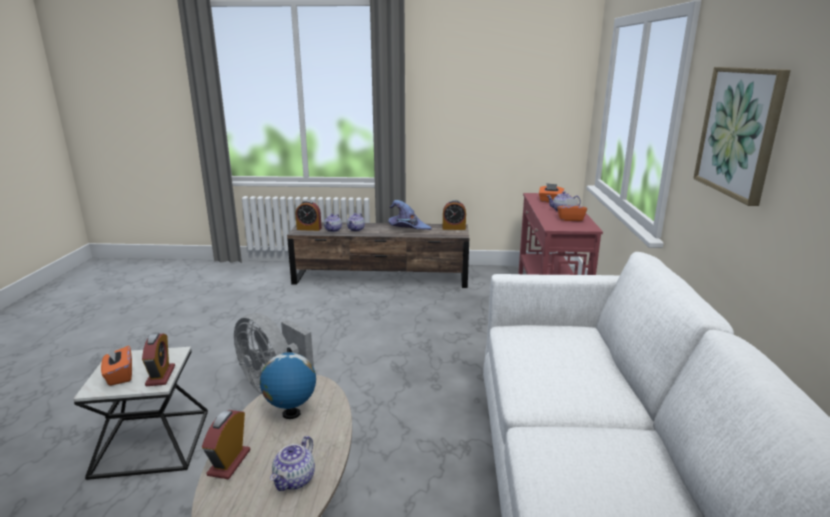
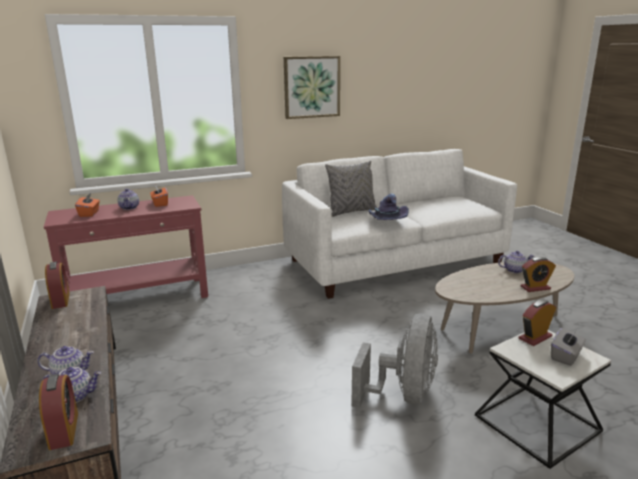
camera: 115 degrees left, 0 degrees up
orange tissue box [101,346,132,386] -> grey tissue box [551,328,586,366]
globe [260,348,316,419] -> none
purple hat [389,200,432,230] -> purple hat moved to [368,194,409,220]
none -> grey pillow [325,161,377,217]

